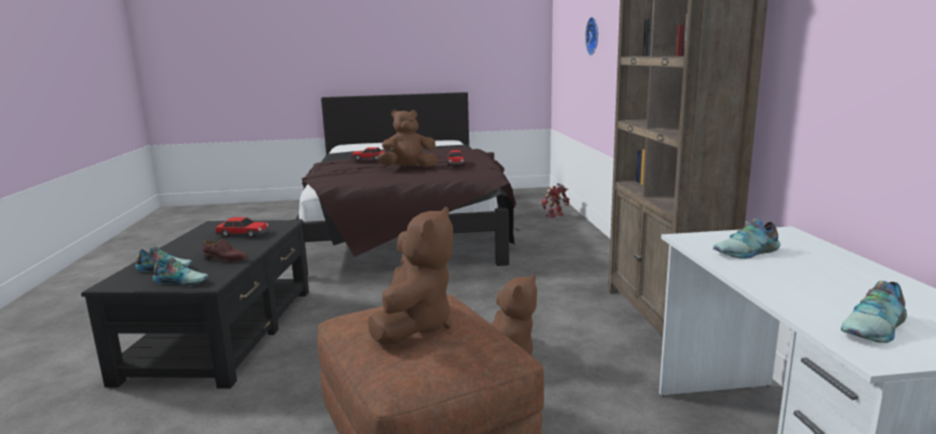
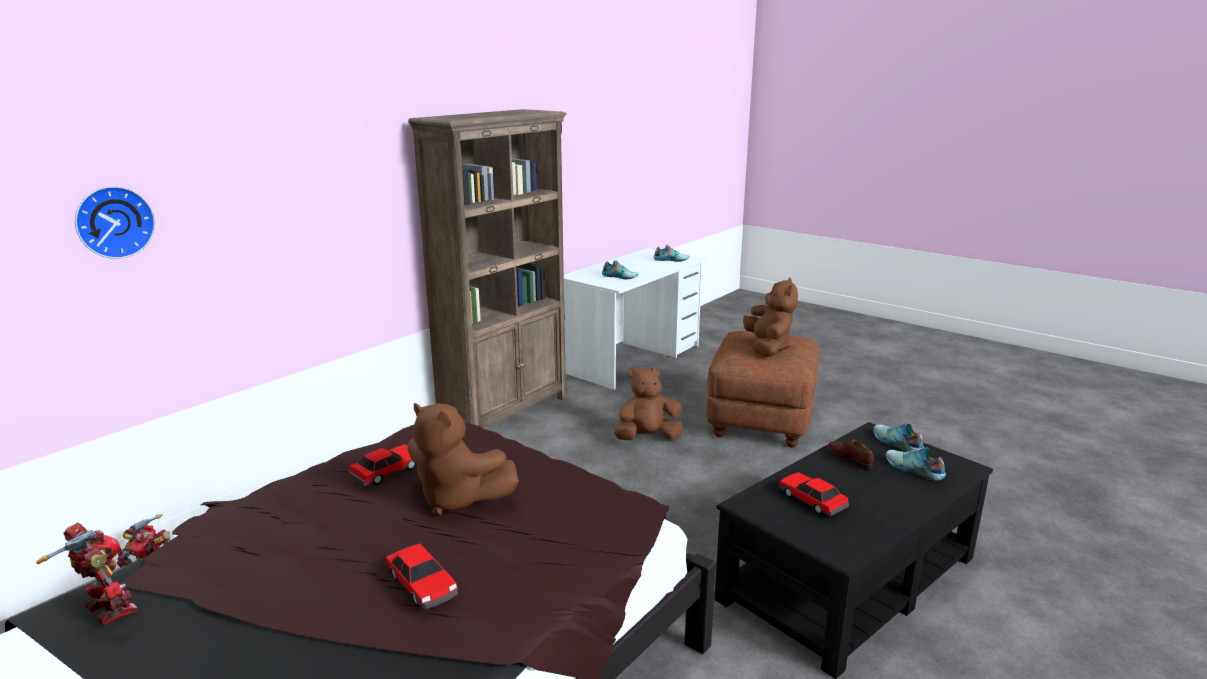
camera: 135 degrees left, 5 degrees up
brown plush toy [368,206,453,345] -> brown plush toy turned 120 degrees clockwise [743,277,798,357]
none -> toy robot [36,523,138,625]

